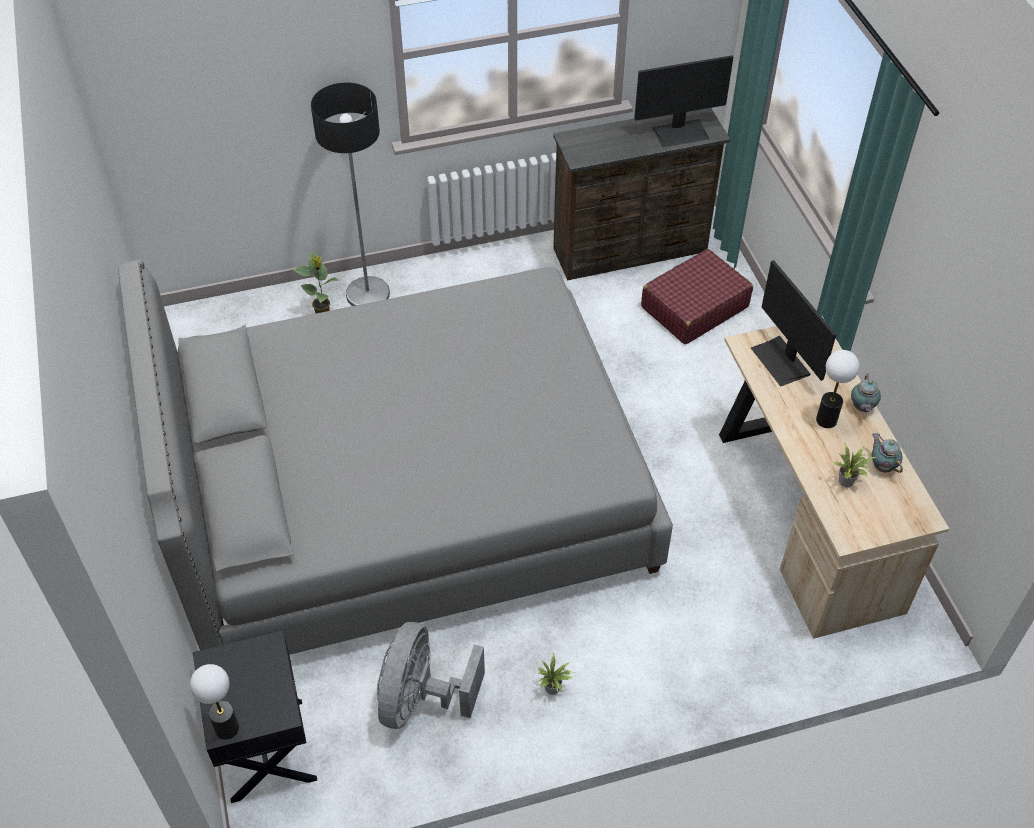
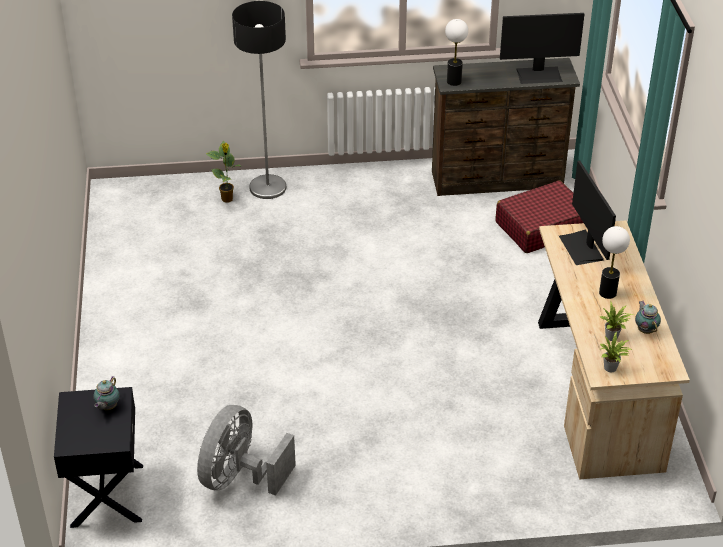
camera: 10 degrees right, 10 degrees down
grey bed [118,260,673,655] -> none
table lamp [190,664,239,740] -> table lamp moved to [445,19,468,86]
potted plant [537,653,574,695] -> potted plant moved to [599,332,631,372]
teapot [851,373,881,412] -> teapot moved to [94,377,120,410]

